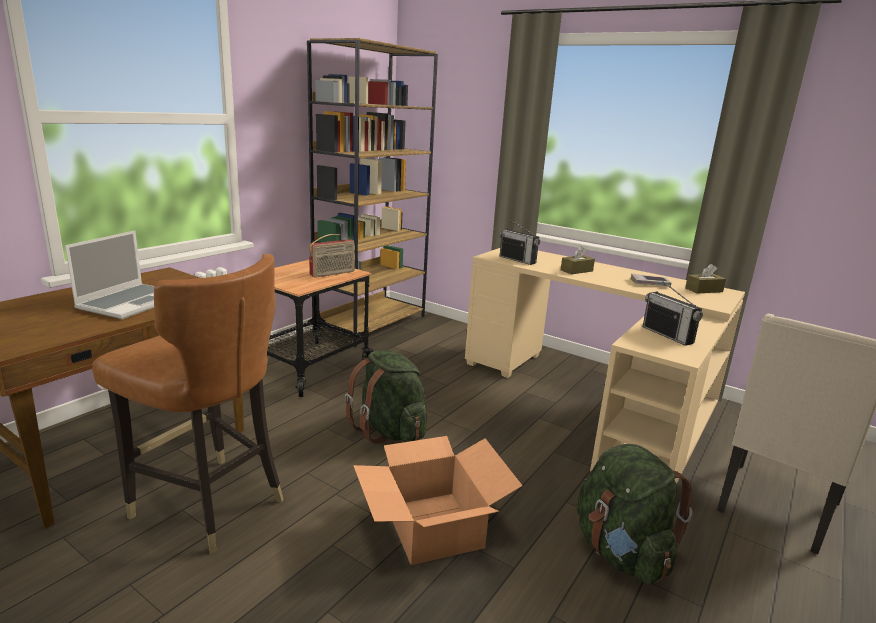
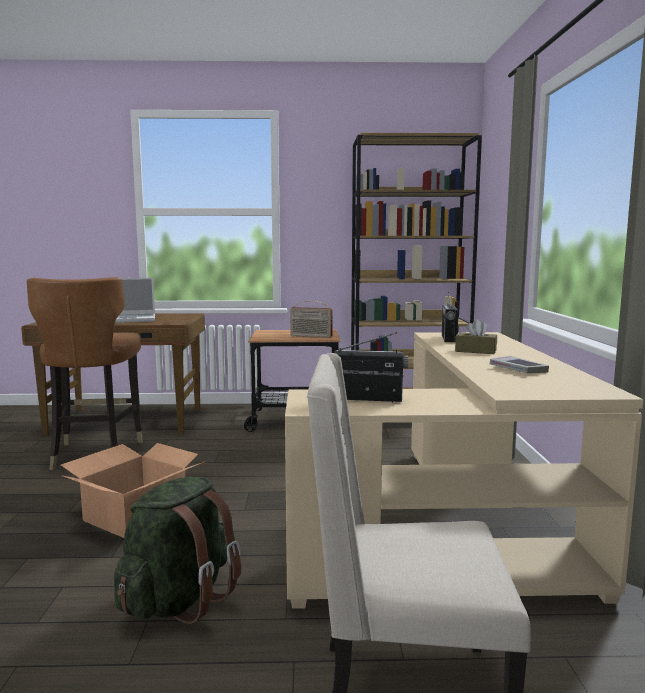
camera: 55 degrees right, 10 degrees down
green backpack [345,350,427,444] -> none
radio [643,279,703,346] -> radio turned 75 degrees clockwise [334,332,408,403]
brown tissue box [685,264,726,294] -> none

